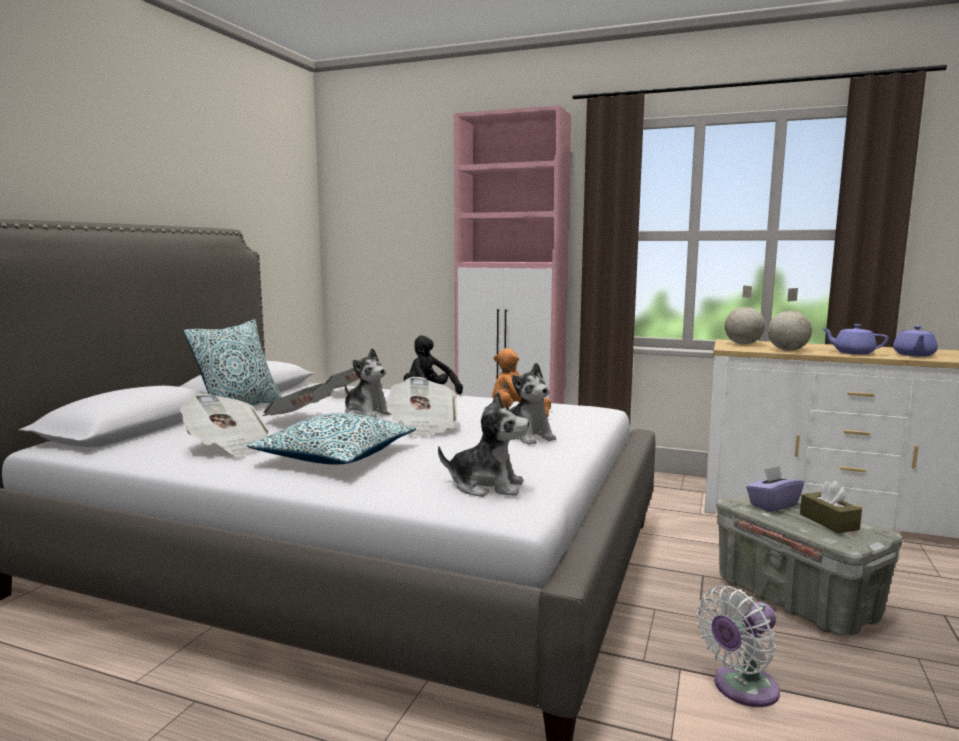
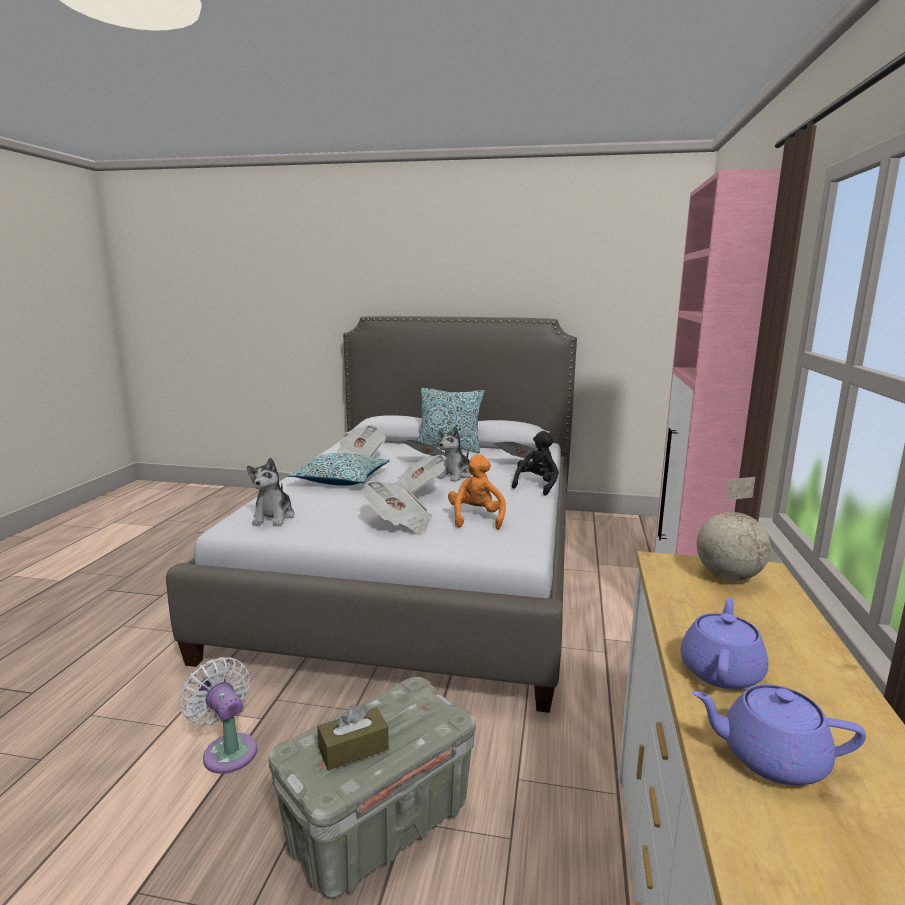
camera: 80 degrees right, 5 degrees up
plush toy [505,363,556,445] -> newspaper [364,481,432,533]
purple tissue box [746,466,804,512] -> none
globe [768,288,812,351] -> none

